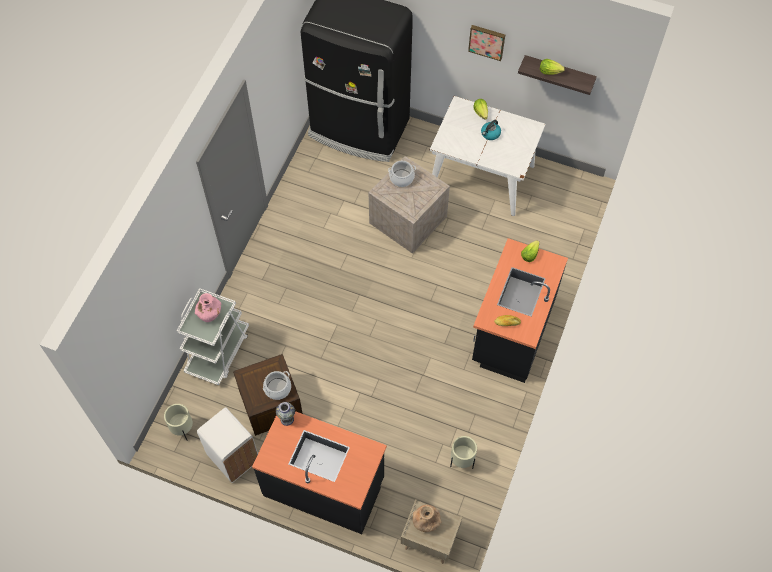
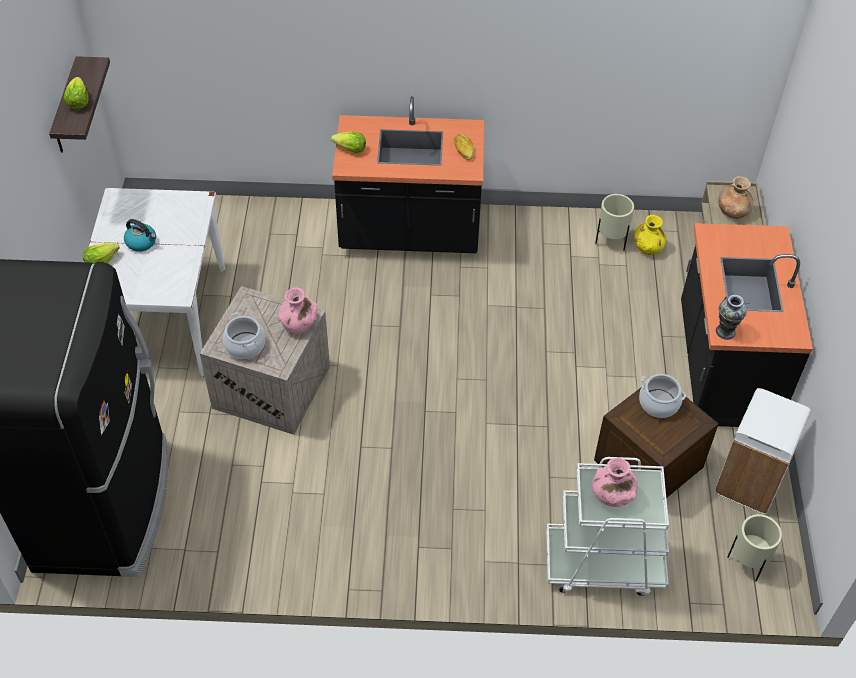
camera: 110 degrees left, 10 degrees down
picture [468,25,505,61] -> none
none -> pink vase [278,287,317,334]
none -> yellow vase [634,215,666,255]

